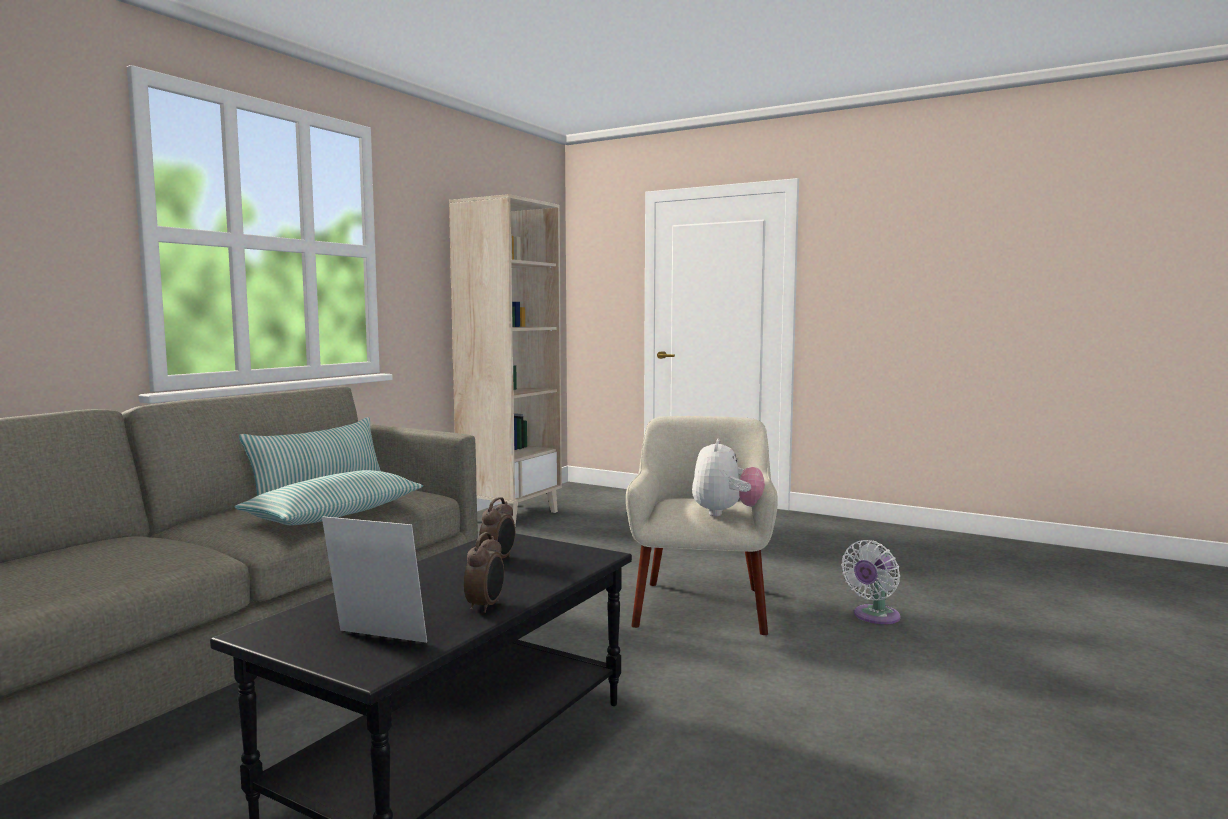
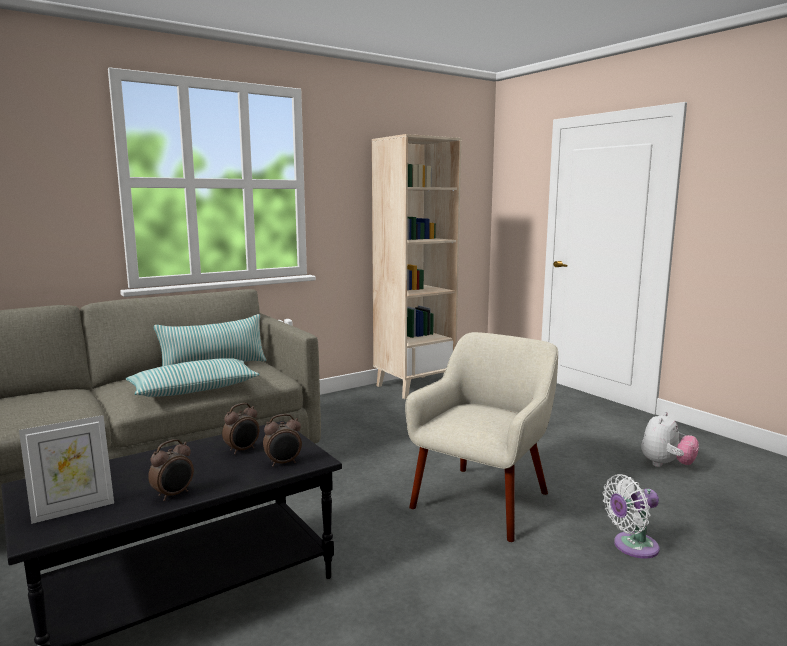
camera: 25 degrees right, 5 degrees up
picture frame [322,516,427,643] -> picture frame turned 105 degrees clockwise [19,415,114,524]
plush toy [692,439,765,516] -> plush toy moved to [641,412,699,467]
none -> alarm clock [263,414,302,467]

